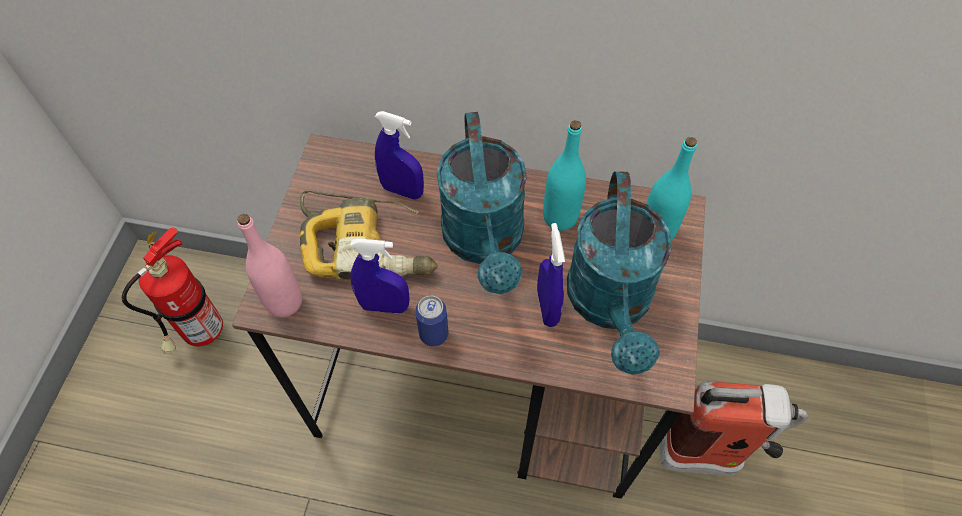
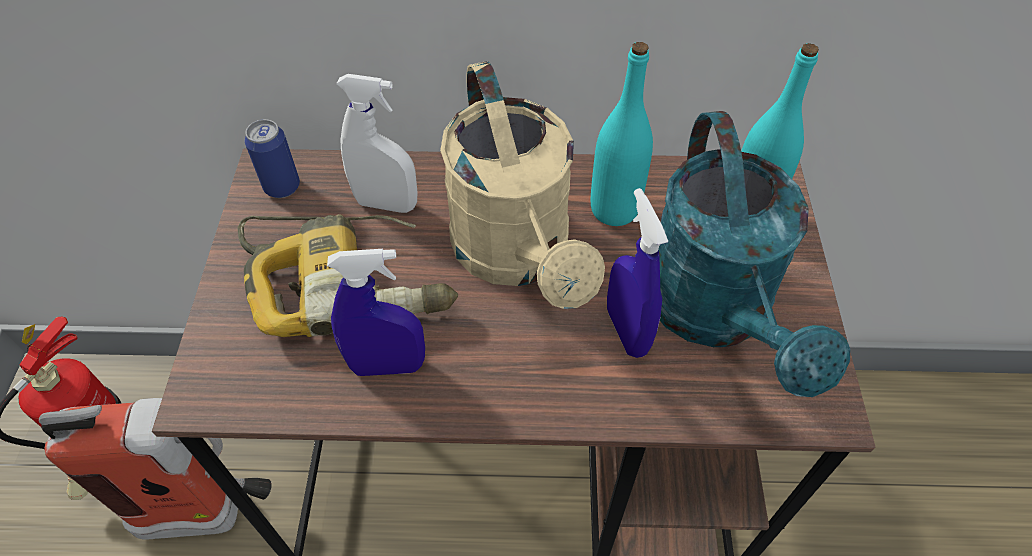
camera: 10 degrees left, 5 degrees down
pink bottle [237,214,302,317] -> none
blue spray bottle [375,111,424,200] -> white spray bottle [336,74,417,213]
can [415,295,449,346] -> can moved to [245,119,300,198]
turquoise watering can [437,112,527,294] -> beige watering can [440,61,605,309]
fire extinguisher [660,381,808,476] -> fire extinguisher moved to [39,398,272,539]

